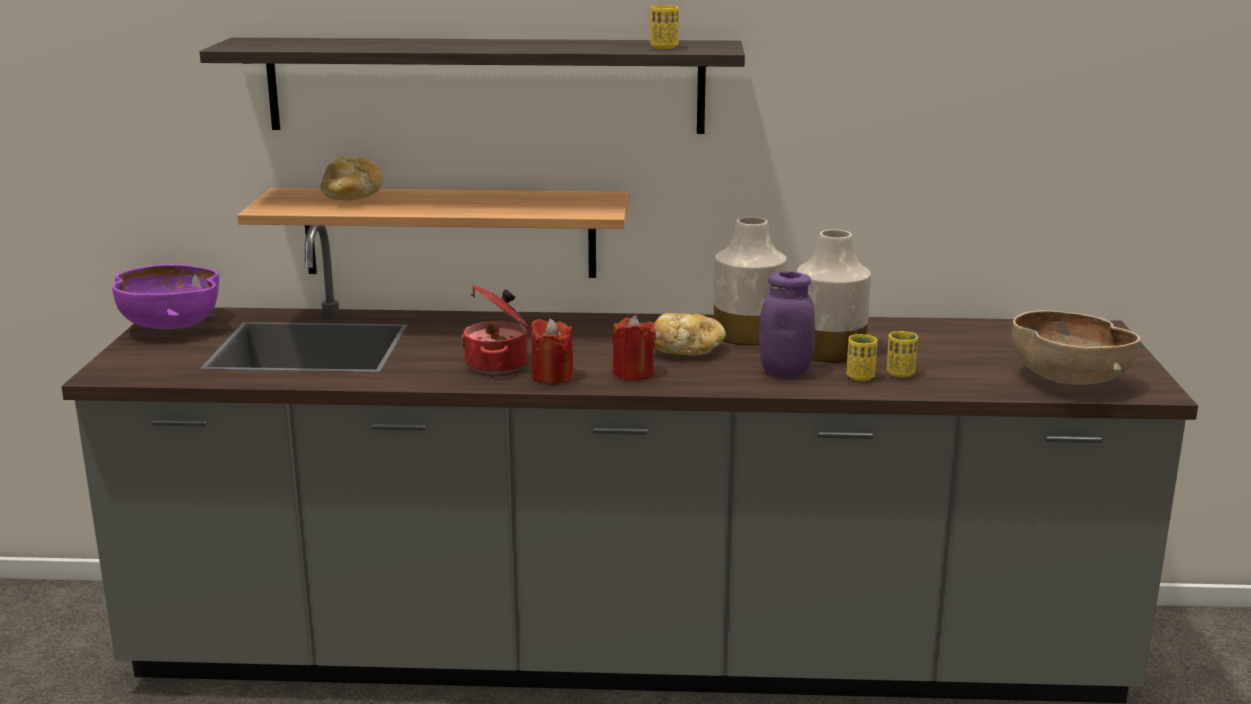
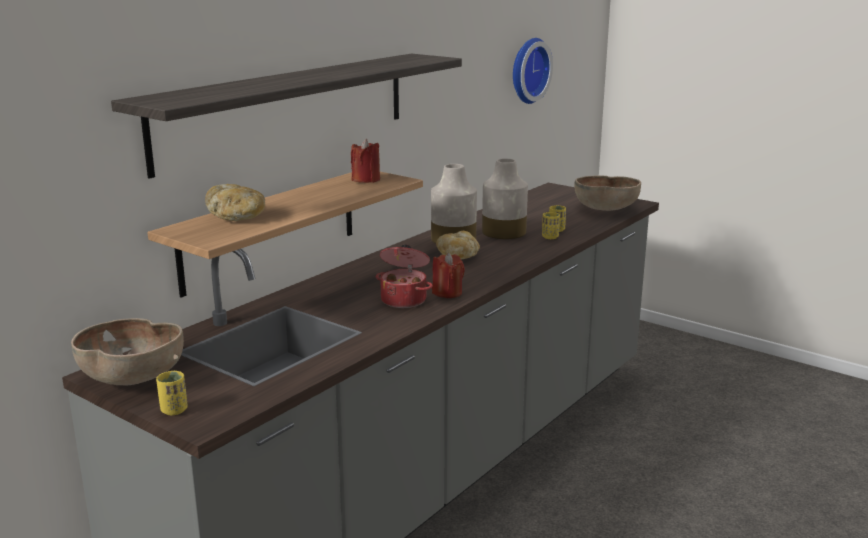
camera: 55 degrees left, 0 degrees up
purple bowl [112,264,219,329] -> brown bowl [71,318,184,386]
red candle [612,315,656,380] -> red candle moved to [351,139,380,183]
yellow cup [650,5,679,49] -> yellow cup moved to [156,371,188,415]
purple jar [759,271,815,378] -> none
none -> wall clock [513,38,553,104]

